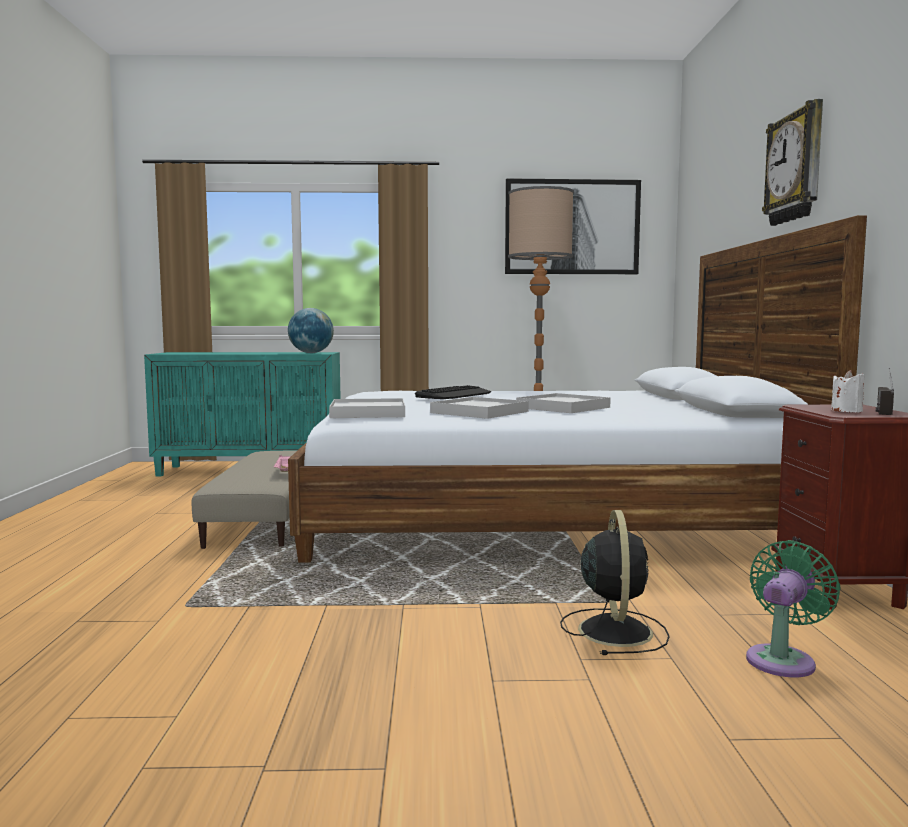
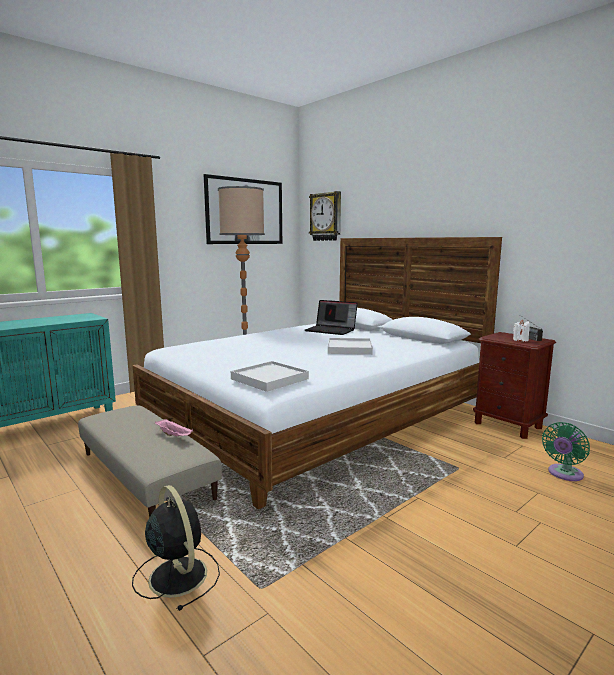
camera: 40 degrees left, 5 degrees up
globe [288,308,334,353] -> none
keyboard [415,385,491,399] -> none
white tray [430,397,529,419] -> none
black fan [560,510,670,655] -> black fan moved to [132,485,220,611]
green fan [746,540,841,677] -> green fan turned 135 degrees counterclockwise [542,422,590,481]
wall clock [762,99,823,226] -> wall clock moved to [309,191,341,241]
none -> laptop [305,300,358,335]

